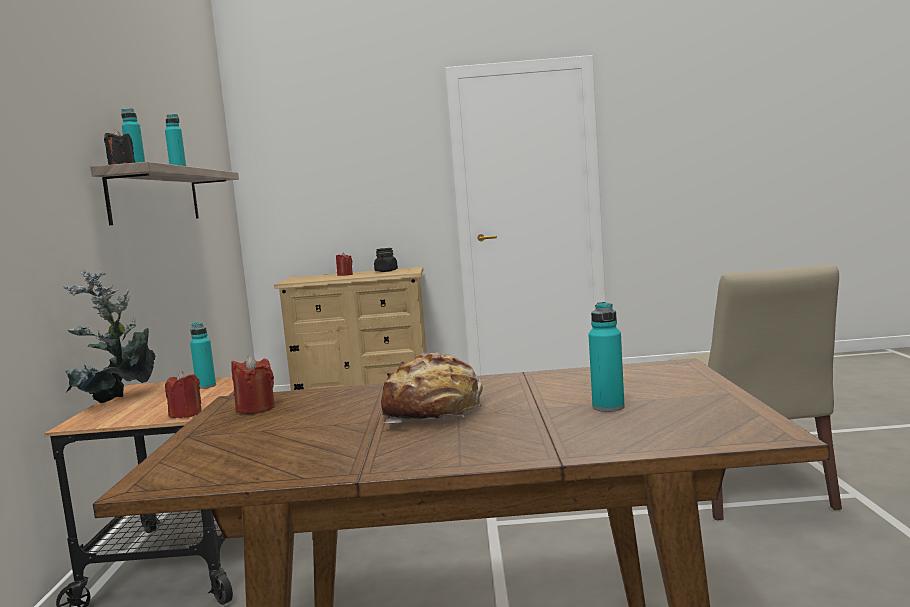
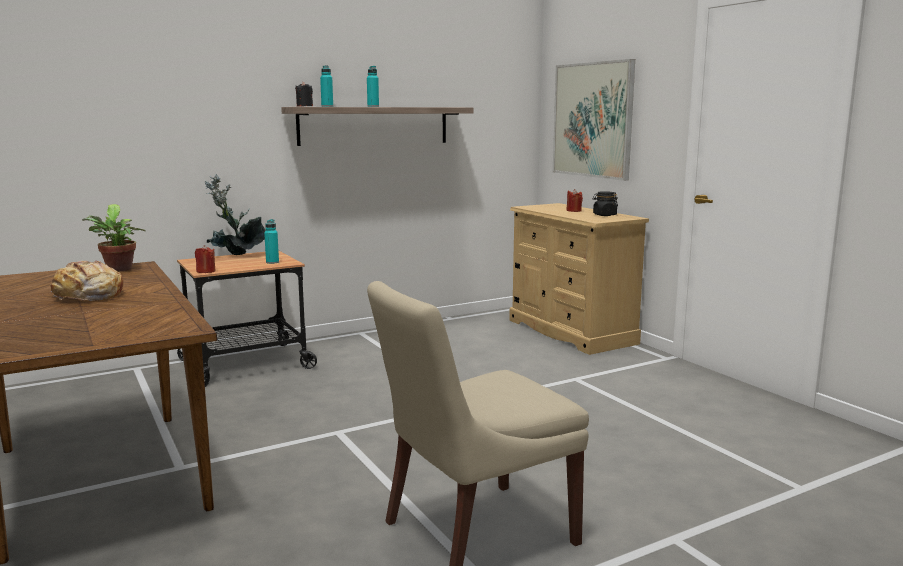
camera: 60 degrees right, 5 degrees up
red candle [231,355,275,414] -> potted plant [82,204,146,272]
turquoise bottle [589,302,625,412] -> none
none -> picture [553,59,635,181]

